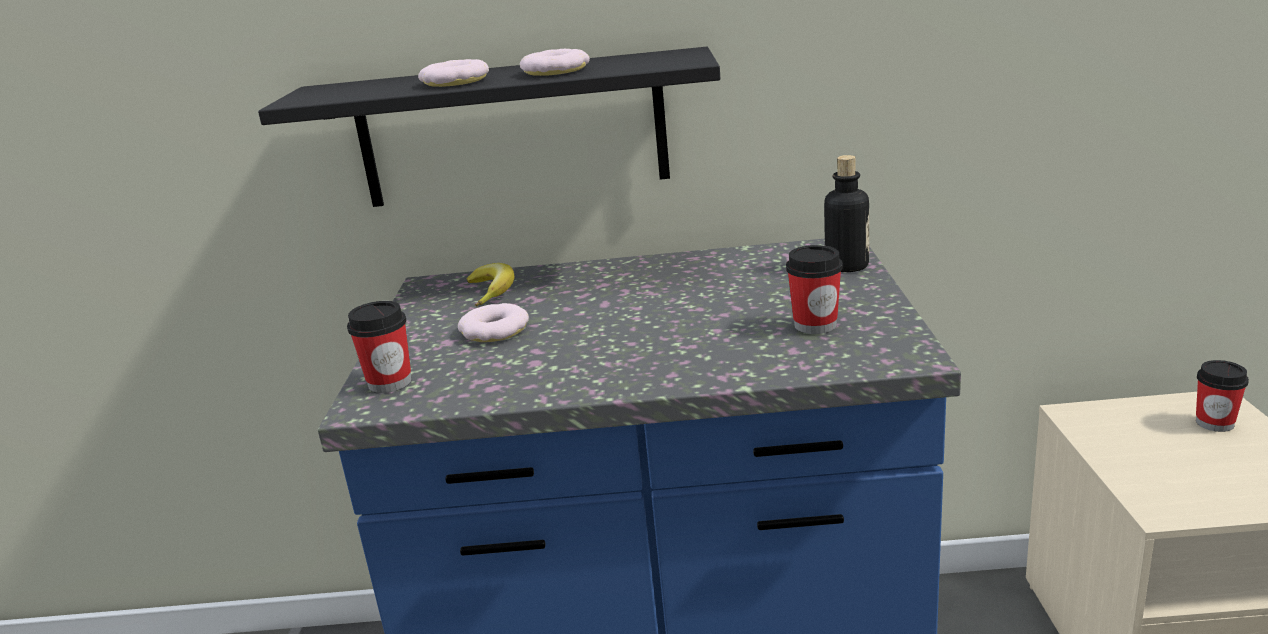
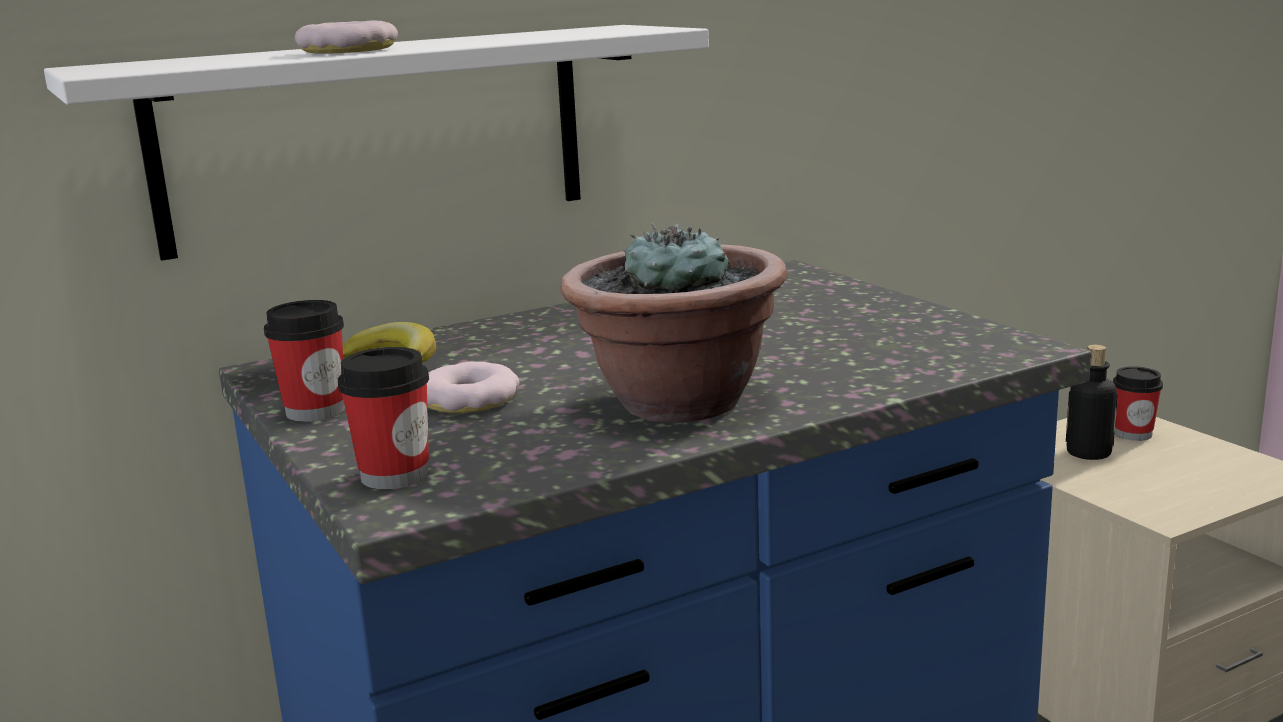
camera: 30 degrees left, 5 degrees down
black shelf [258,47,720,207] -> white shelf [44,25,709,261]
donut [520,49,590,76] -> none
cup [786,245,843,334] -> cup moved to [264,300,345,422]
bottle [824,155,869,272] -> bottle moved to [1066,345,1118,460]
none -> potted plant [560,222,787,422]

